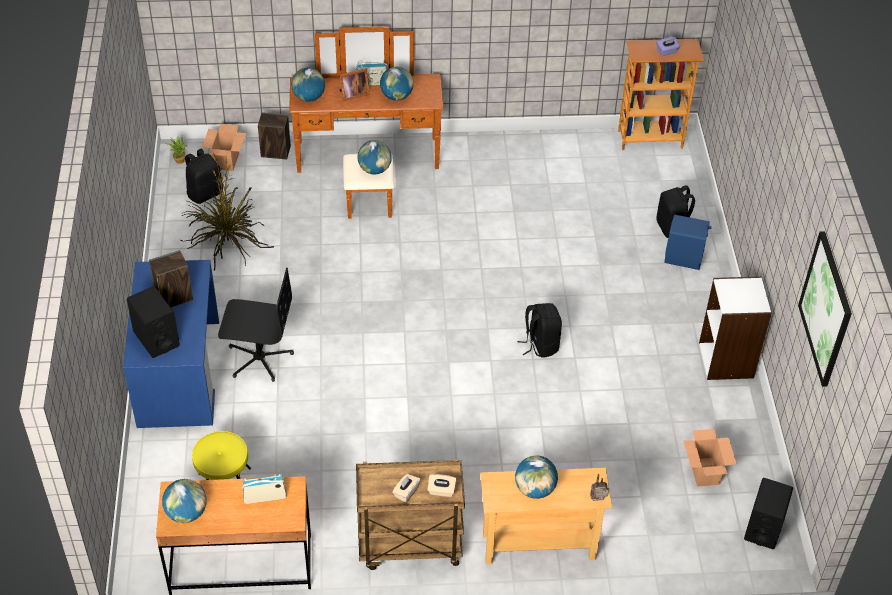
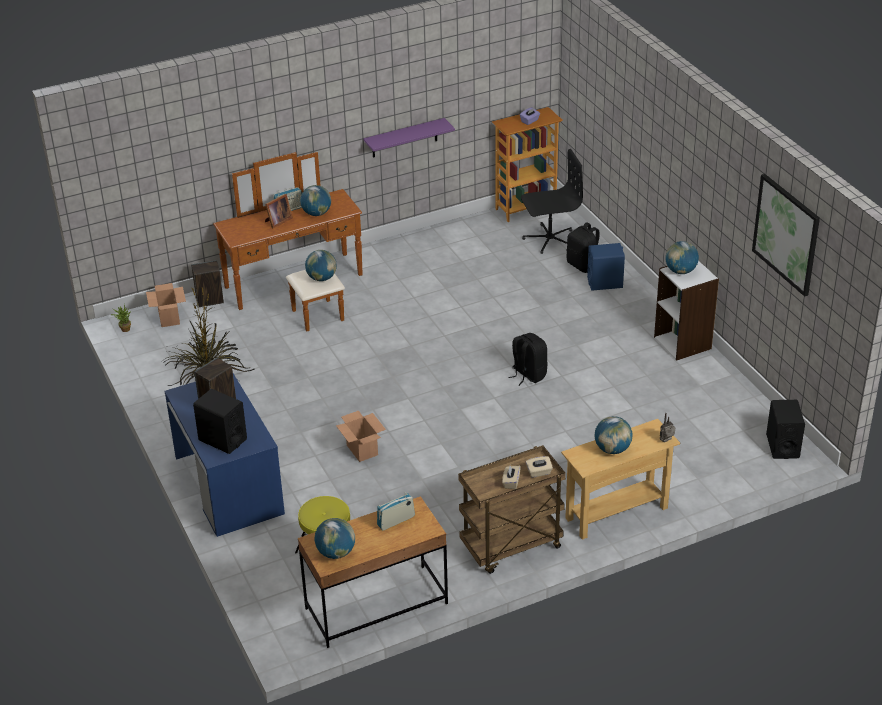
camera: 20 degrees left, 10 degrees down
black backpack [185,148,223,204] -> none
black office chair [218,268,294,382] -> black office chair moved to [521,149,583,254]
globe [291,68,325,102] -> globe moved to [665,241,699,274]
cardboard box [684,429,737,487] -> cardboard box moved to [336,411,386,462]
none -> purple shelf [364,118,455,158]

